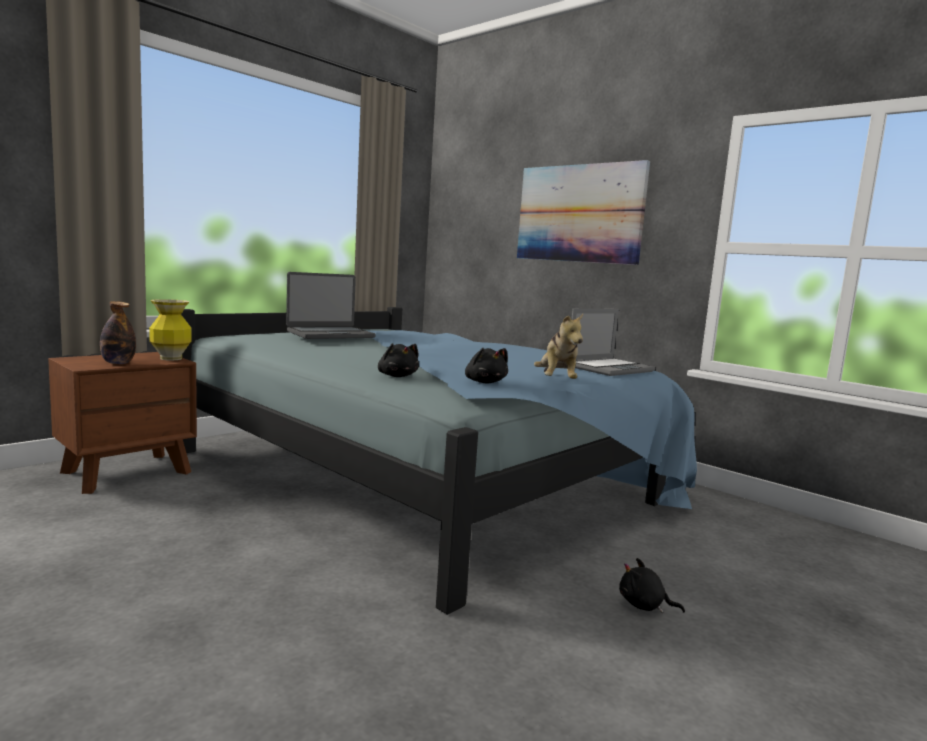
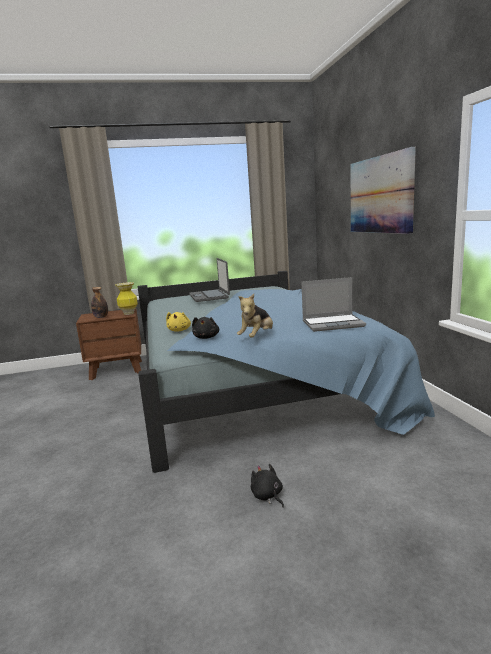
camera: 35 degrees right, 5 degrees up
laptop [286,272,376,339] -> laptop turned 75 degrees clockwise [189,258,230,302]
black plush toy [378,343,419,377] -> yellow plush toy [166,312,191,332]

